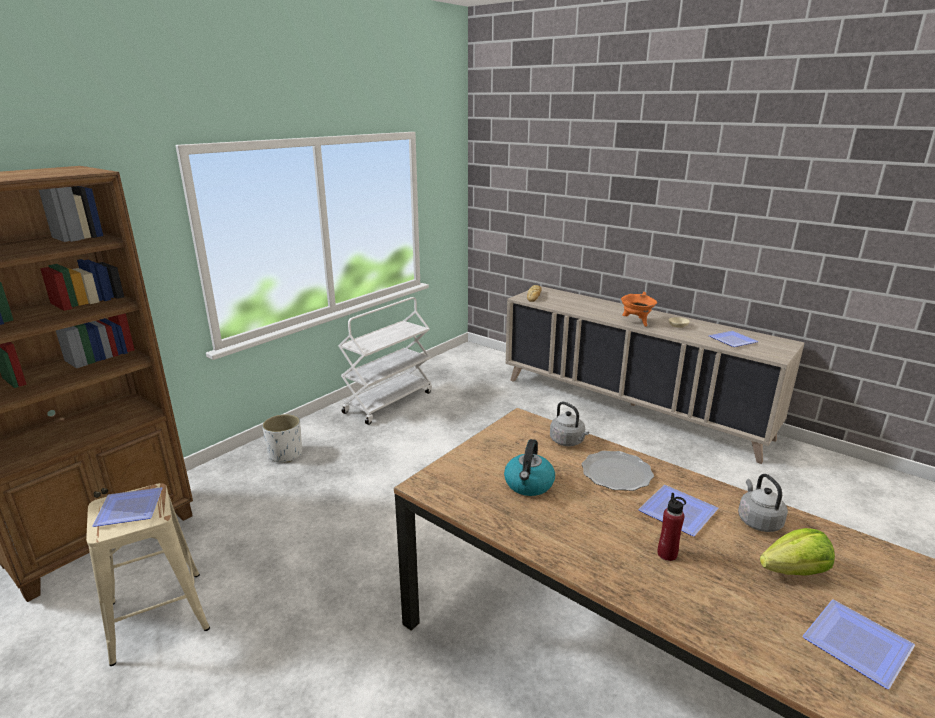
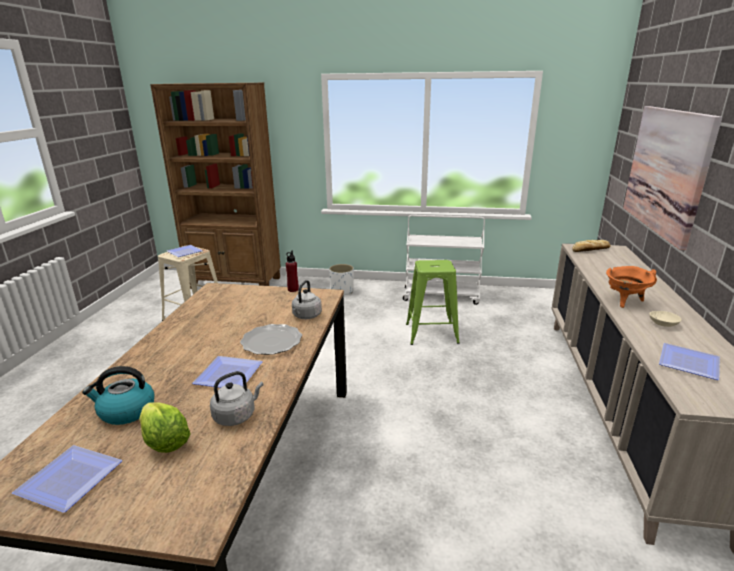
camera: 60 degrees right, 0 degrees up
kettle [504,439,555,496] -> kettle moved to [82,366,154,425]
red bottle [658,493,686,561] -> red bottle moved to [286,251,299,292]
none -> green stool [406,260,460,345]
none -> picture [623,106,722,250]

